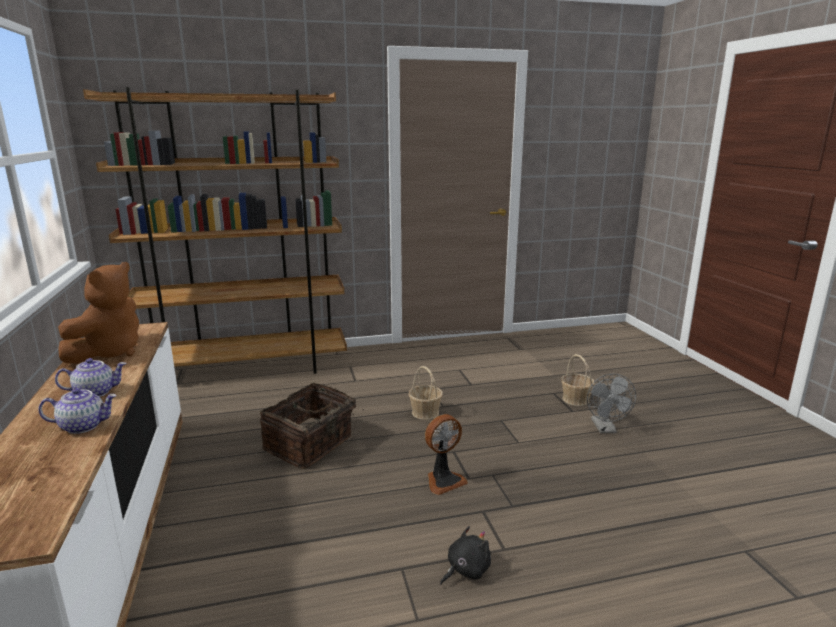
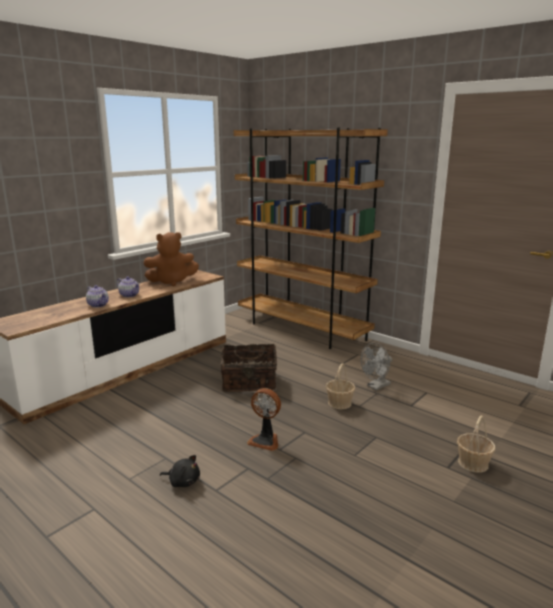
camera: 55 degrees right, 0 degrees up
grey fan [587,373,636,433] -> grey fan moved to [361,343,392,390]

